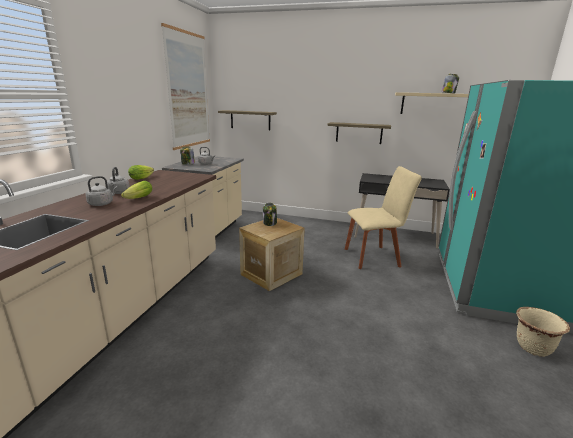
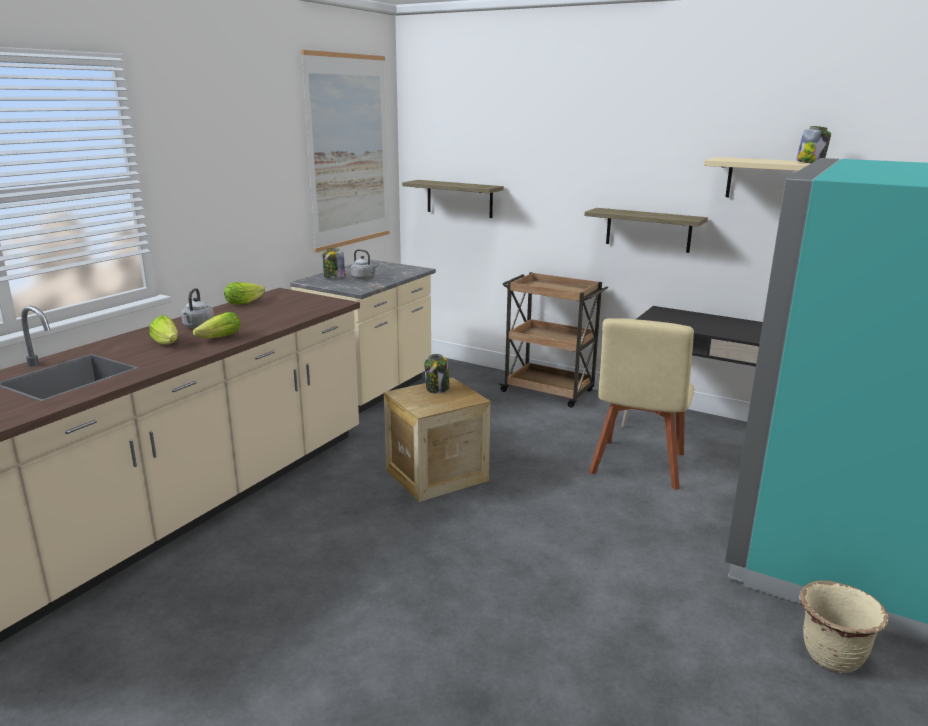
camera: 15 degrees right, 0 degrees up
grey kettle [86,176,118,206] -> lettuce [149,315,178,345]
beige chair [345,166,422,269] -> beige chair turned 105 degrees clockwise [588,318,694,490]
none -> brown cart [498,272,608,407]

